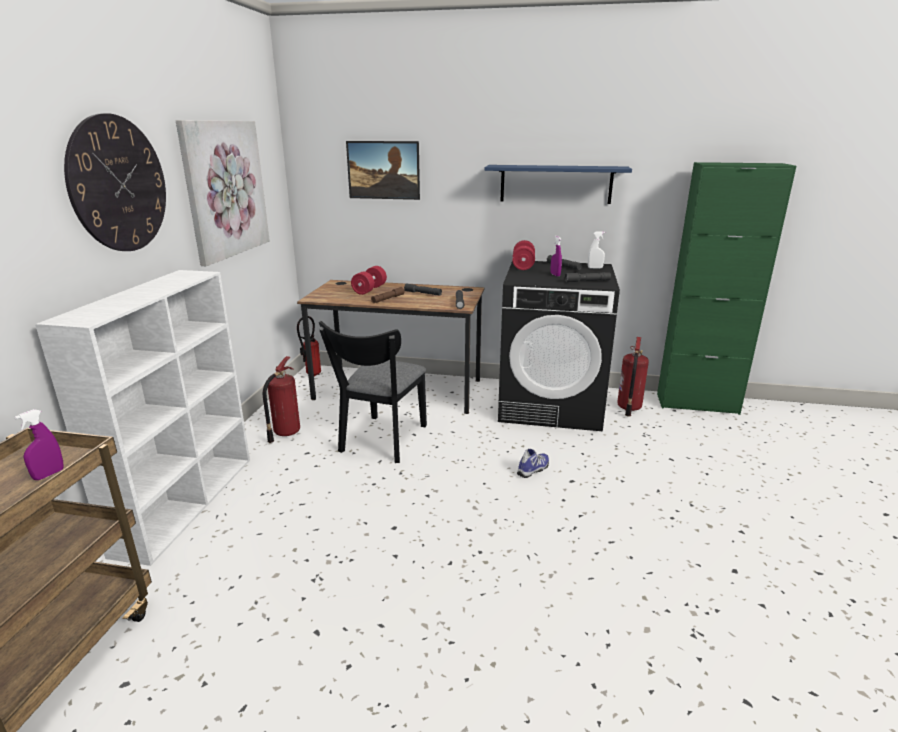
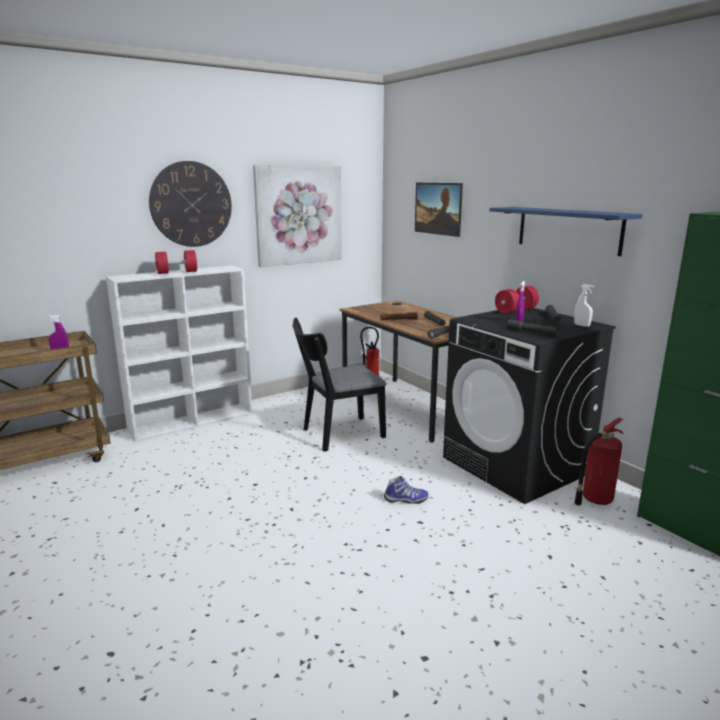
camera: 45 degrees right, 5 degrees down
fire extinguisher [263,356,300,443] -> none
red dumbbell [351,266,387,295] -> red dumbbell moved to [155,250,197,274]

